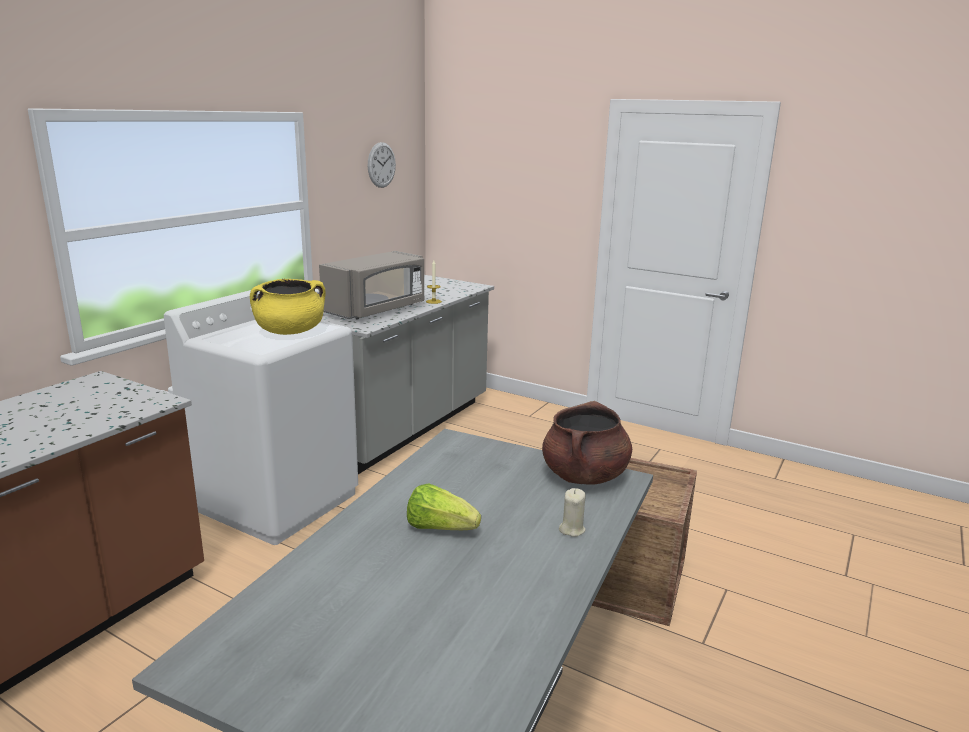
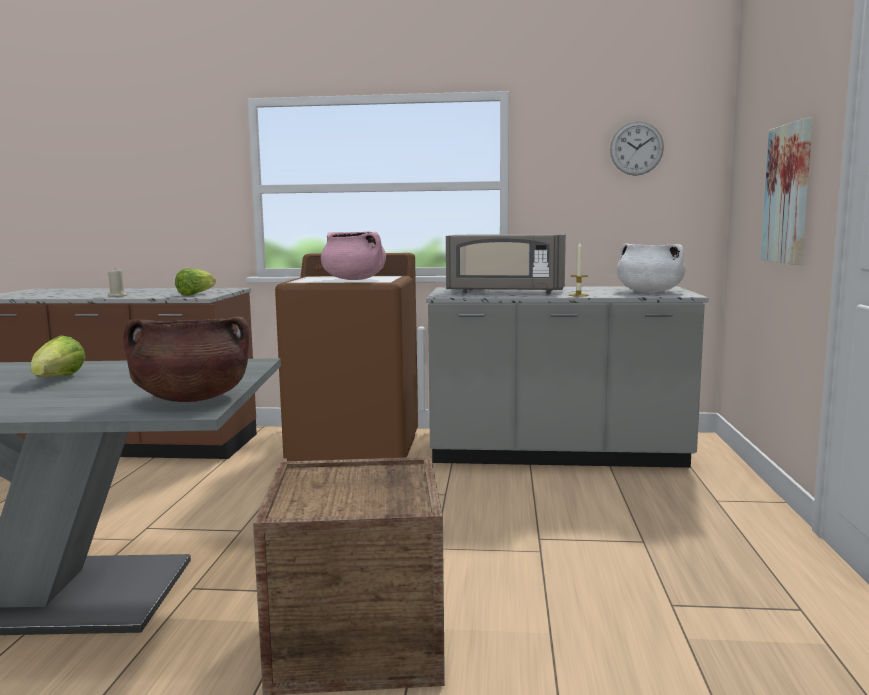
camera: 65 degrees right, 10 degrees down
white washing machine [164,290,358,545] -> brown washing machine [275,253,418,461]
yellow cooking pot [250,279,326,335] -> pink cooking pot [321,232,386,280]
beige candle [559,488,586,537] -> beige candle moved to [108,269,127,296]
none -> lettuce [175,268,216,296]
none -> white cooking pot [617,243,686,293]
none -> picture [761,118,813,265]

